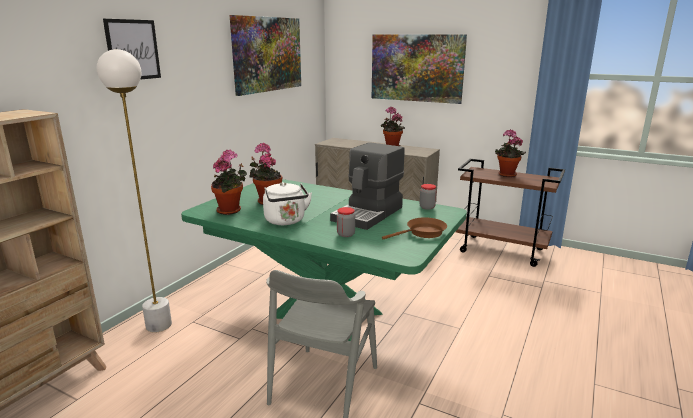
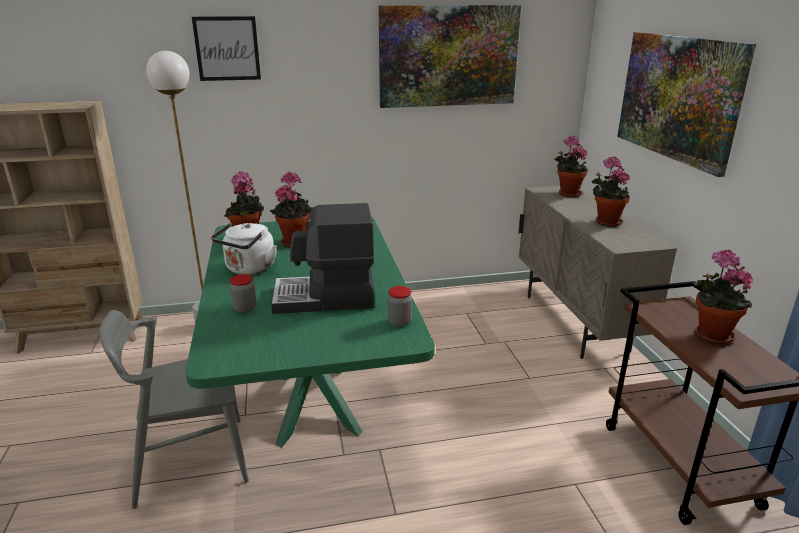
camera: 50 degrees right, 5 degrees up
brown frying pan [382,217,447,239] -> none
none -> potted plant [554,136,588,197]

